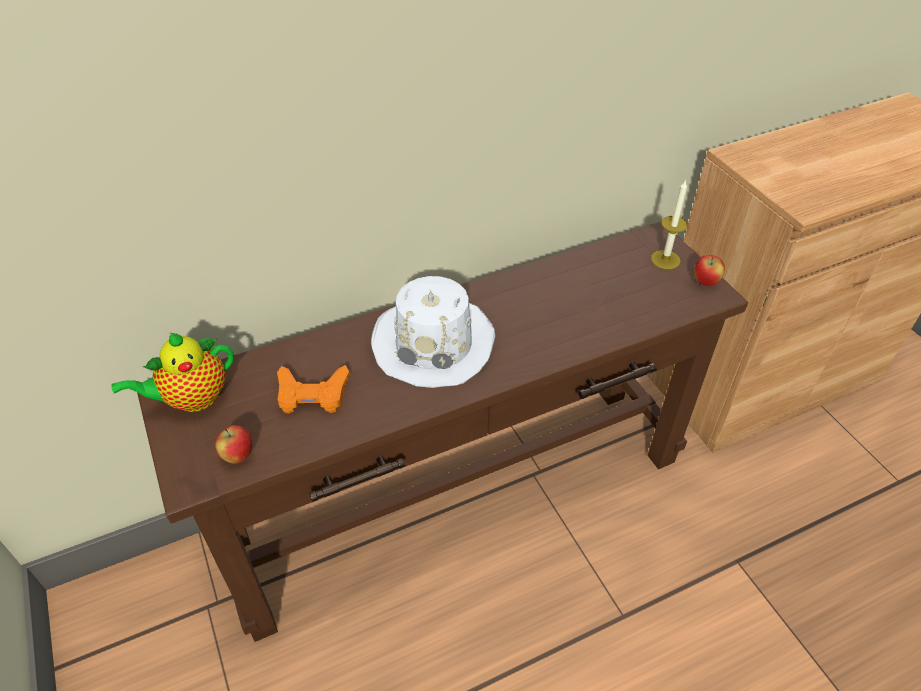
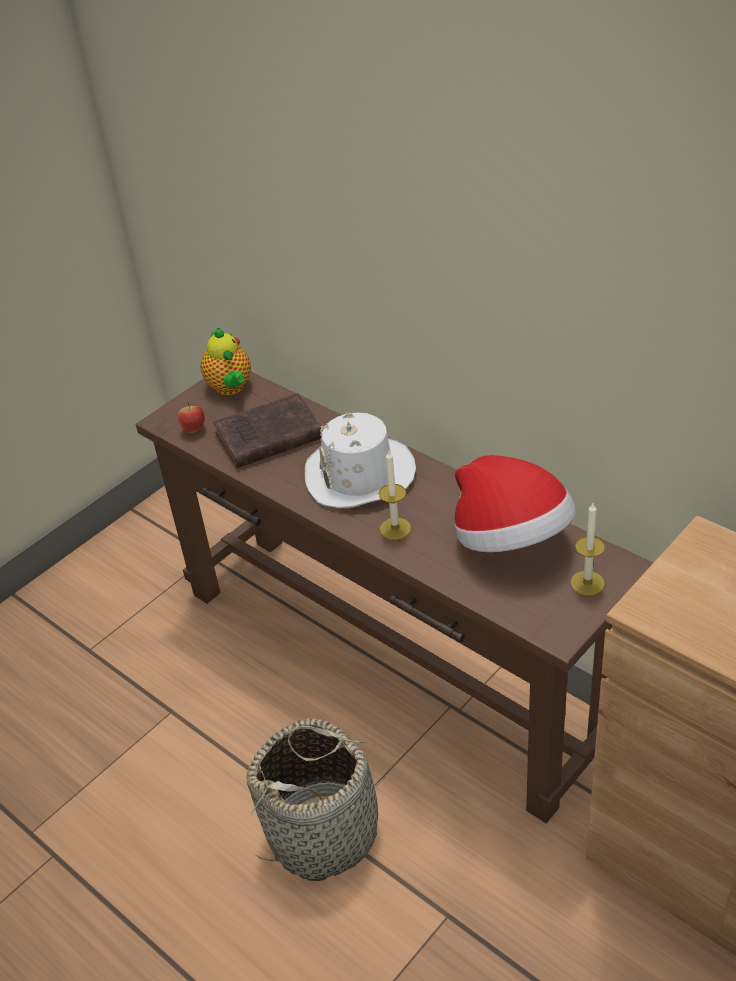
camera: 70 degrees right, 5 degrees down
teapot [111,333,234,412] -> teapot turned 150 degrees counterclockwise [200,327,251,395]
orange game controller [277,365,350,414] -> brown book [213,393,322,468]
apple [694,255,725,286] -> none
none -> basket [246,718,394,881]
none -> candle [379,450,411,540]
none -> hat [455,455,576,552]

